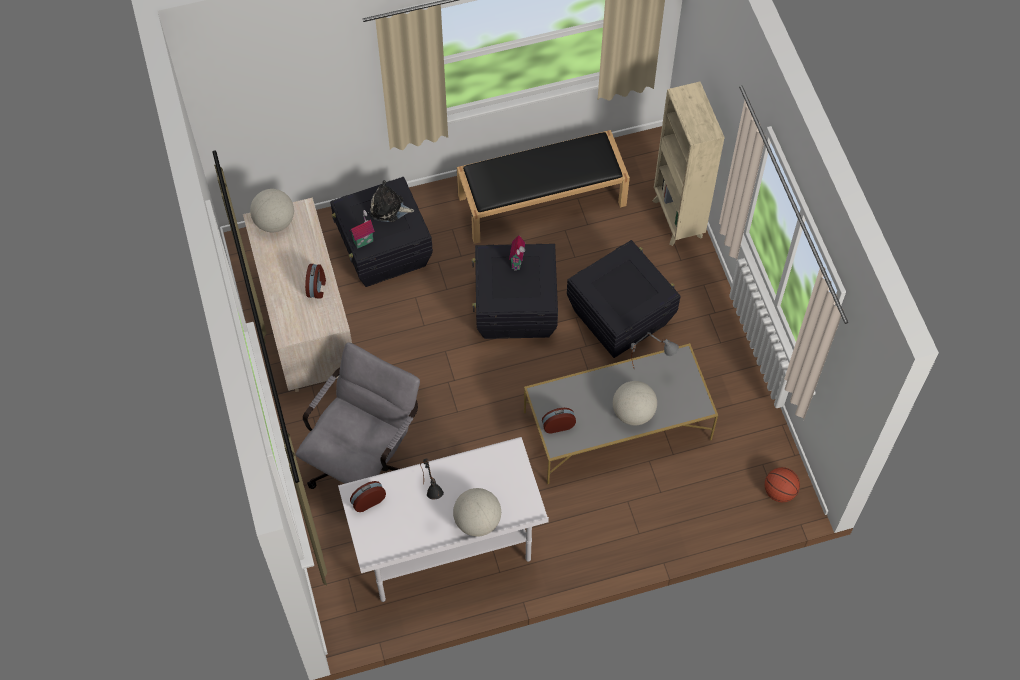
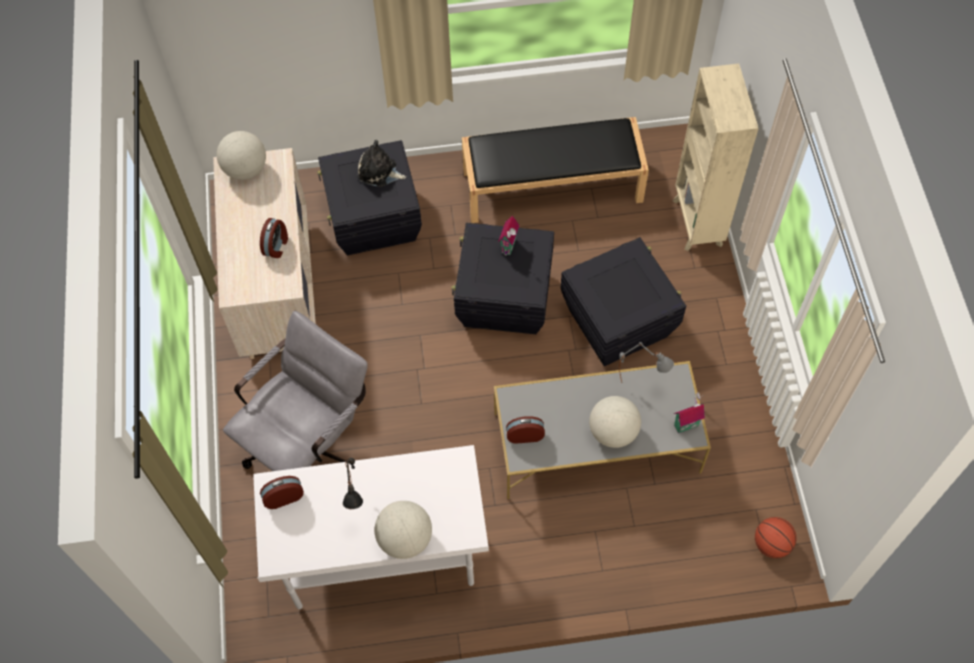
camera: 10 degrees right, 0 degrees up
toy house [349,210,375,249] -> toy house moved to [674,392,705,433]

